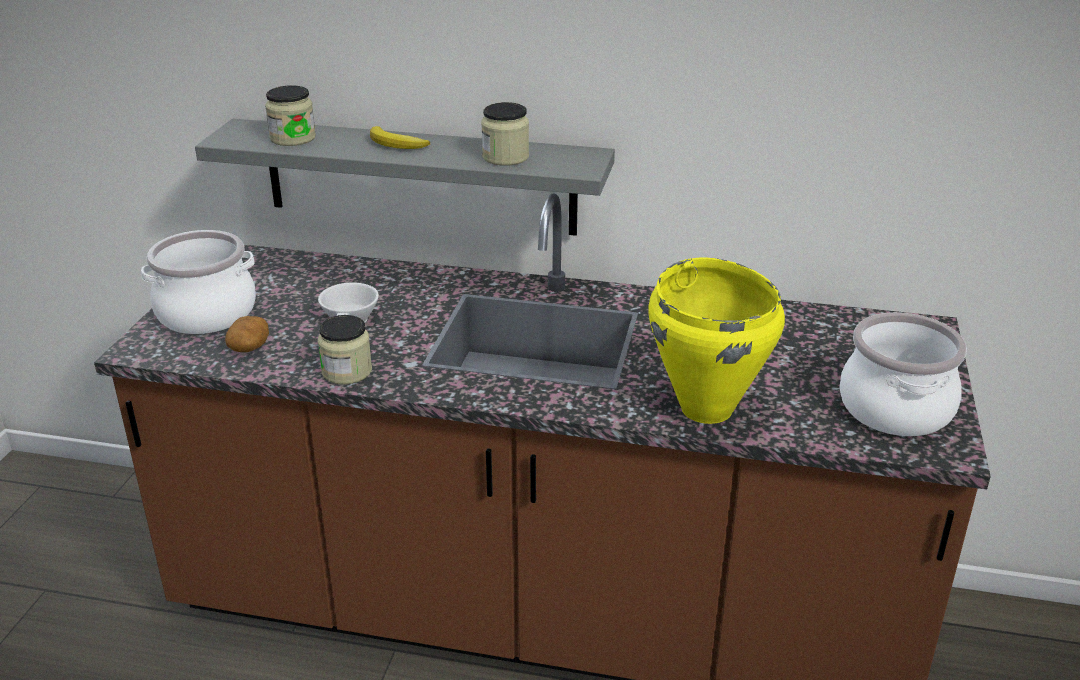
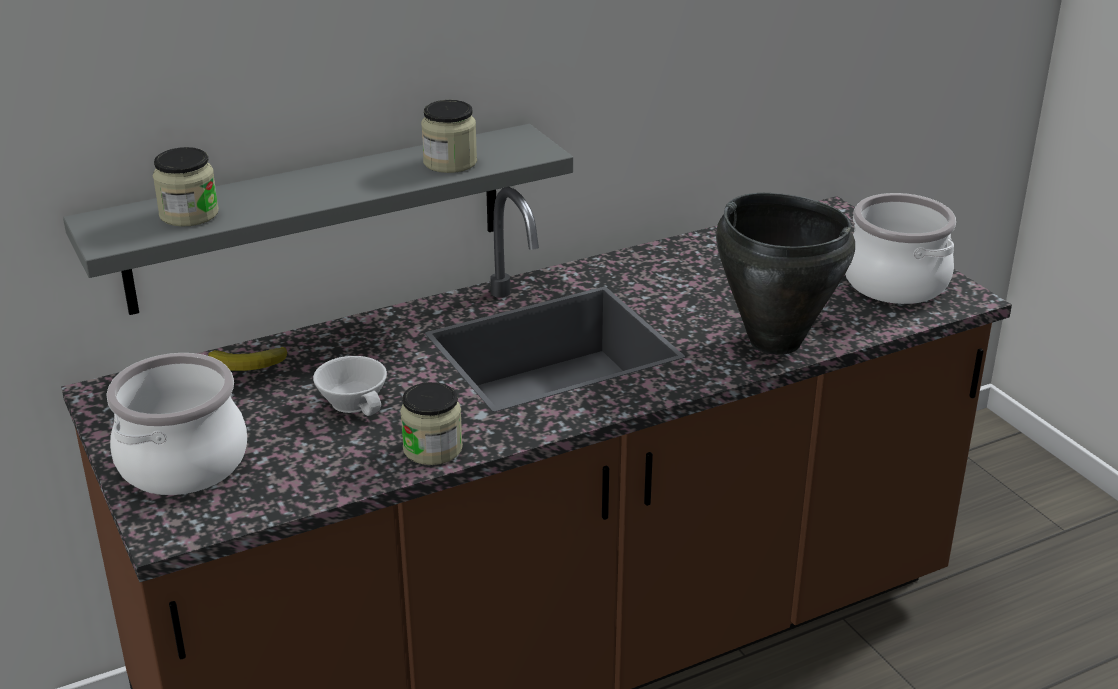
camera: 40 degrees left, 0 degrees up
potato [225,316,269,352] -> none
banana [370,126,430,149] -> banana moved to [208,347,287,371]
yellow cooking pot [648,258,785,424] -> black cooking pot [716,193,855,355]

